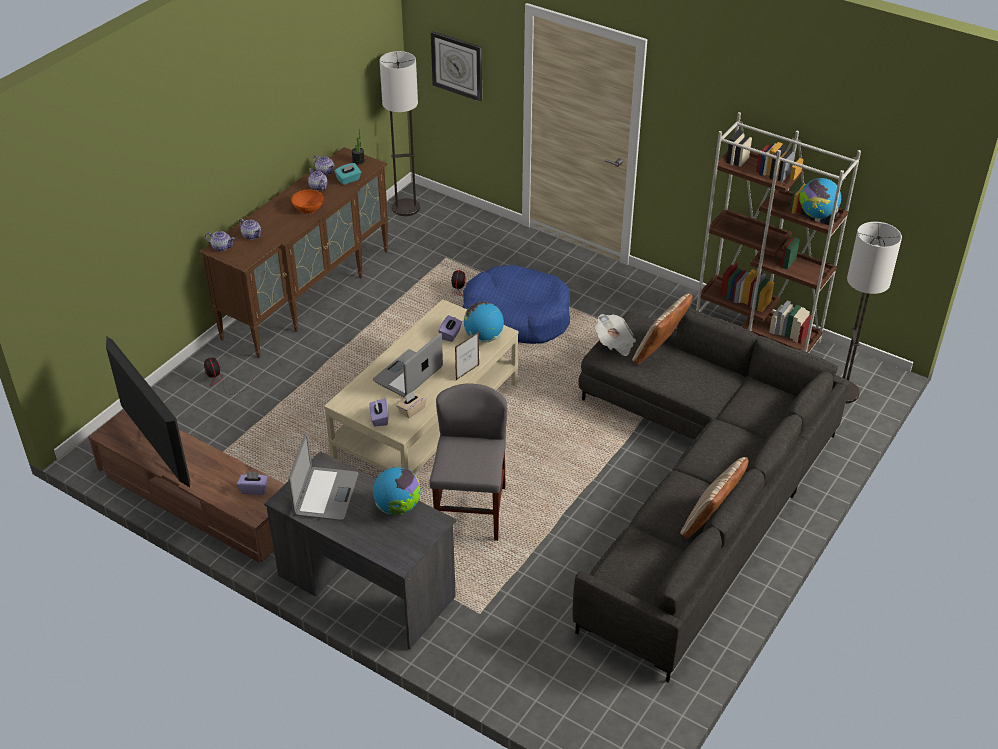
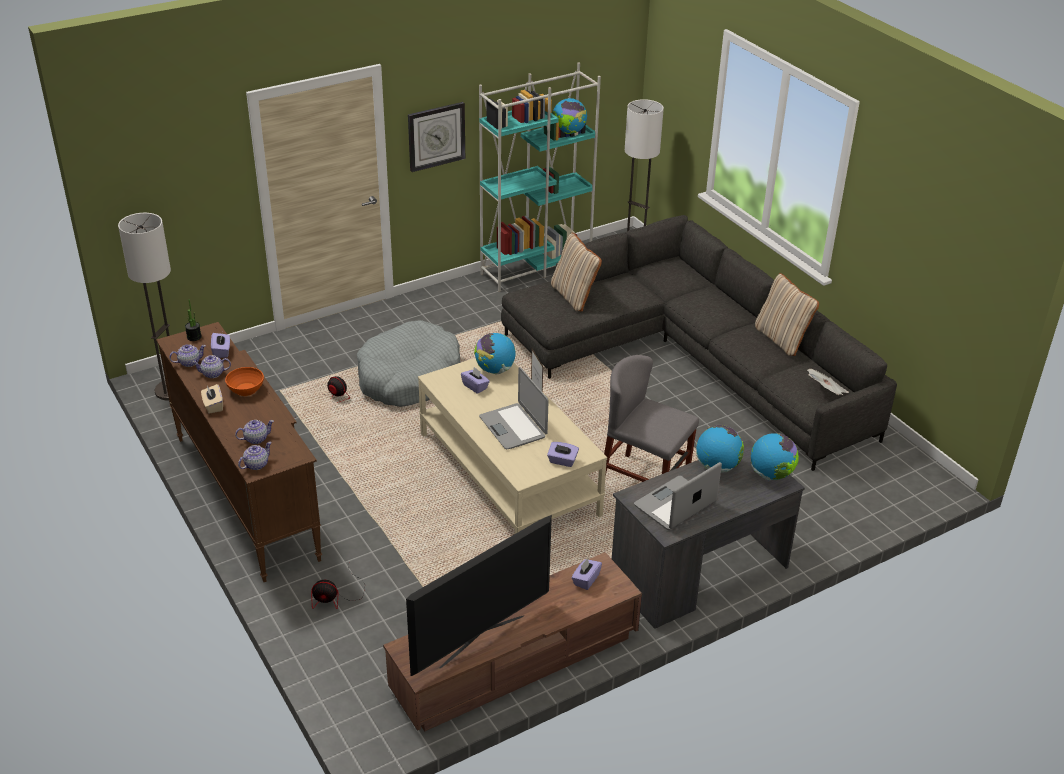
camera: 65 degrees left, 5 degrees down
television [106,337,190,487] -> television turned 150 degrees clockwise [406,515,552,676]
laptop [288,433,358,520] -> laptop turned 75 degrees counterclockwise [634,462,722,530]
turquoise tissue box [334,163,361,185] -> purple tissue box [211,332,230,358]
beige tissue box [396,391,427,418] -> beige tissue box moved to [201,384,223,414]
wall clock [431,31,482,101] -> wall clock moved to [408,102,465,172]
blue dog bed [463,265,570,344] -> grey dog bed [357,320,461,407]
newspaper [595,314,636,356] -> newspaper moved to [807,369,849,395]
brown bookcase [696,112,861,353] -> turquoise bookcase [479,62,601,292]
none -> globe [751,433,799,480]

